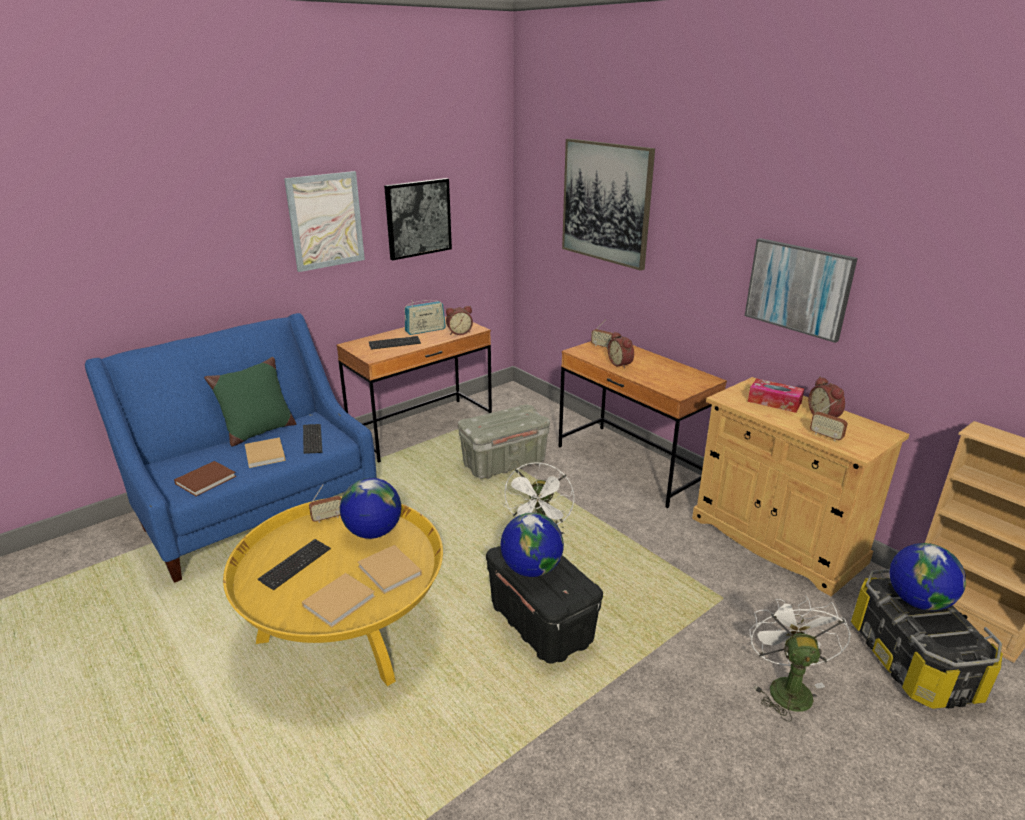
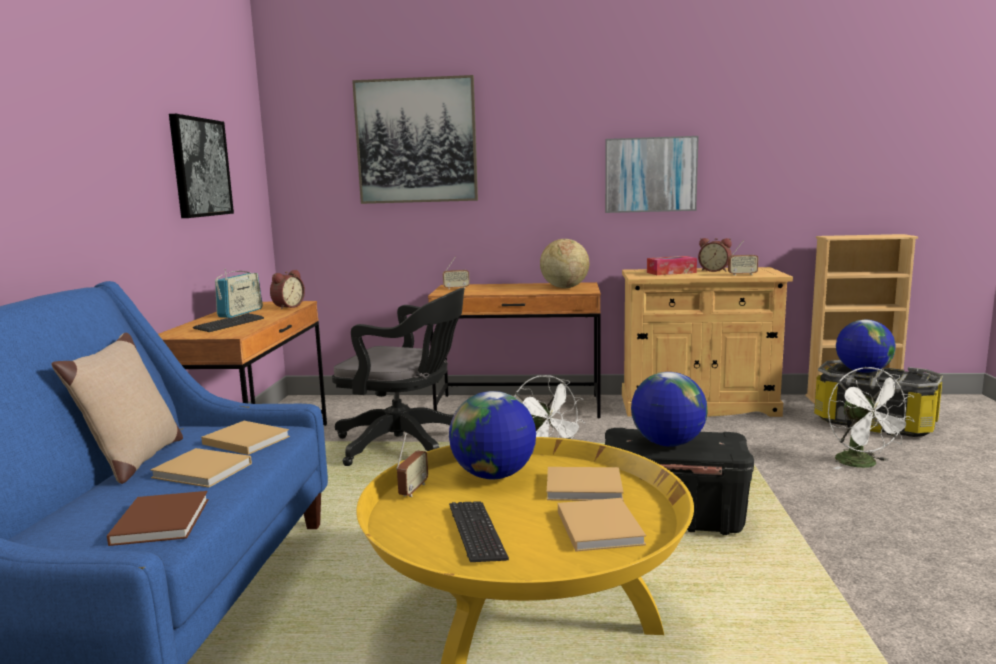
camera: 45 degrees left, 15 degrees down
green pillow [204,357,296,446] -> beige pillow [52,333,183,484]
picture [284,171,365,272] -> none
keyboard [303,424,322,454] -> beige book [201,421,290,455]
grey storage box [458,404,550,479] -> black office chair [332,288,464,466]
alarm clock [608,332,634,369] -> none
white fan [750,595,851,722] -> white fan turned 150 degrees counterclockwise [828,367,914,469]
none -> globe [540,239,590,288]

